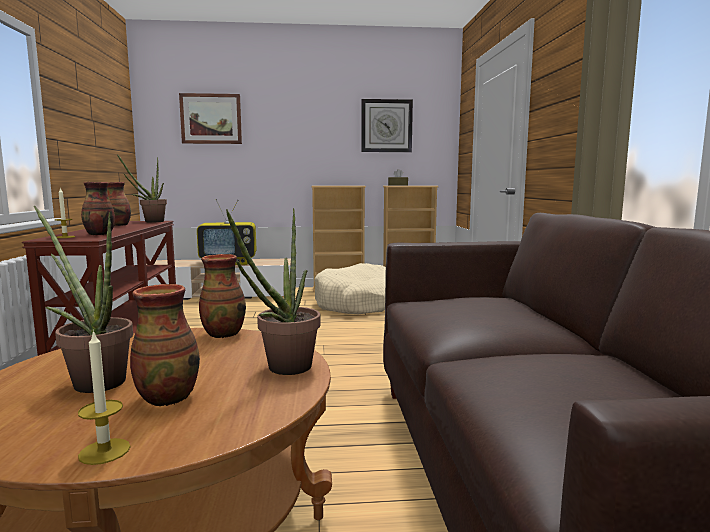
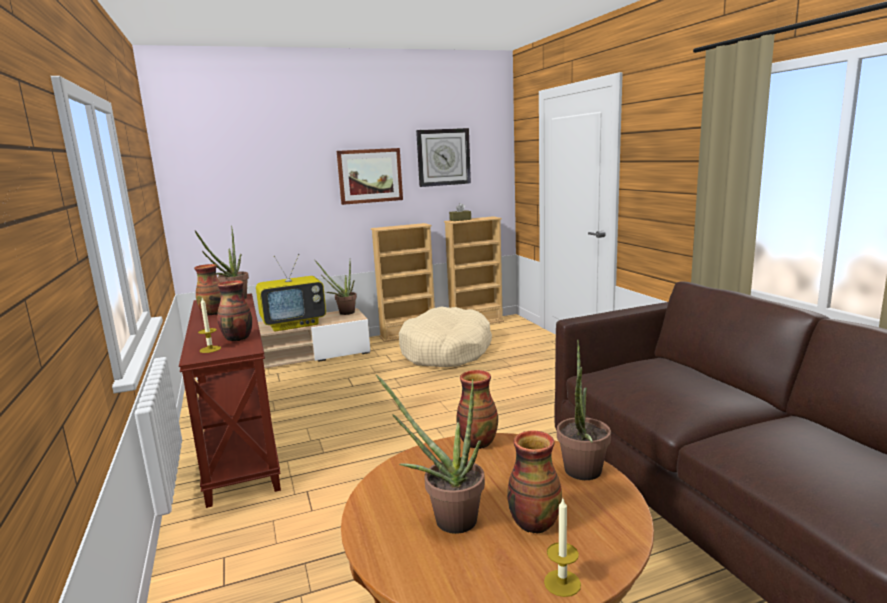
camera: 15 degrees left, 5 degrees up
picture [179,93,242,144] -> picture moved to [337,148,403,205]
none -> potted plant [315,260,357,315]

